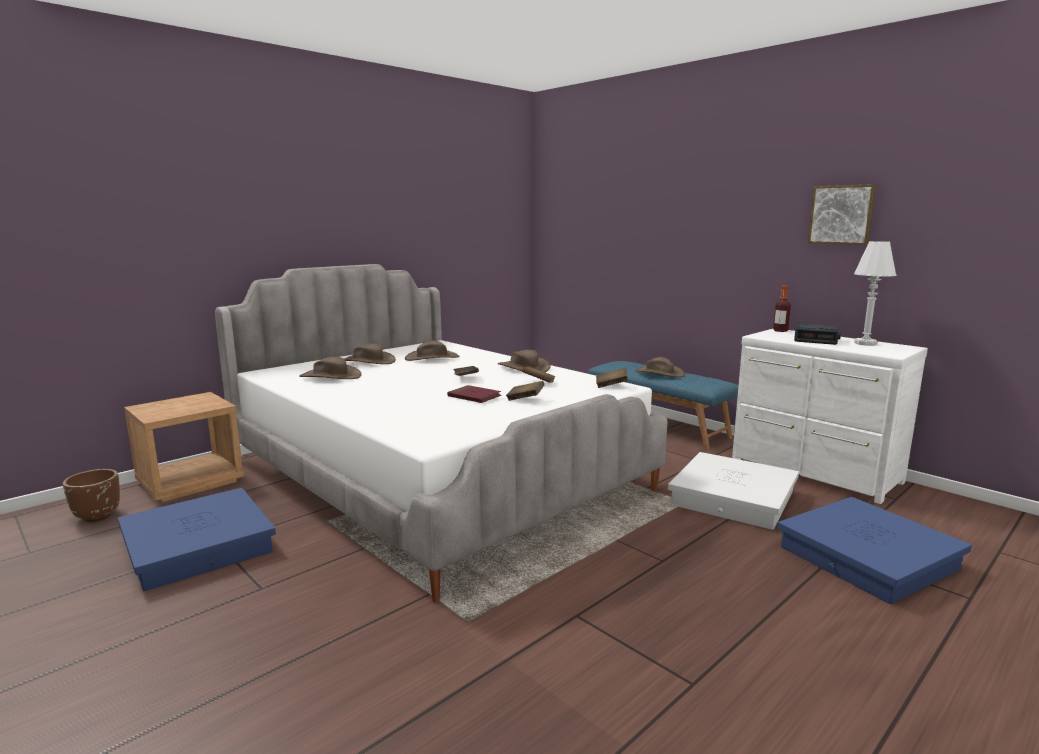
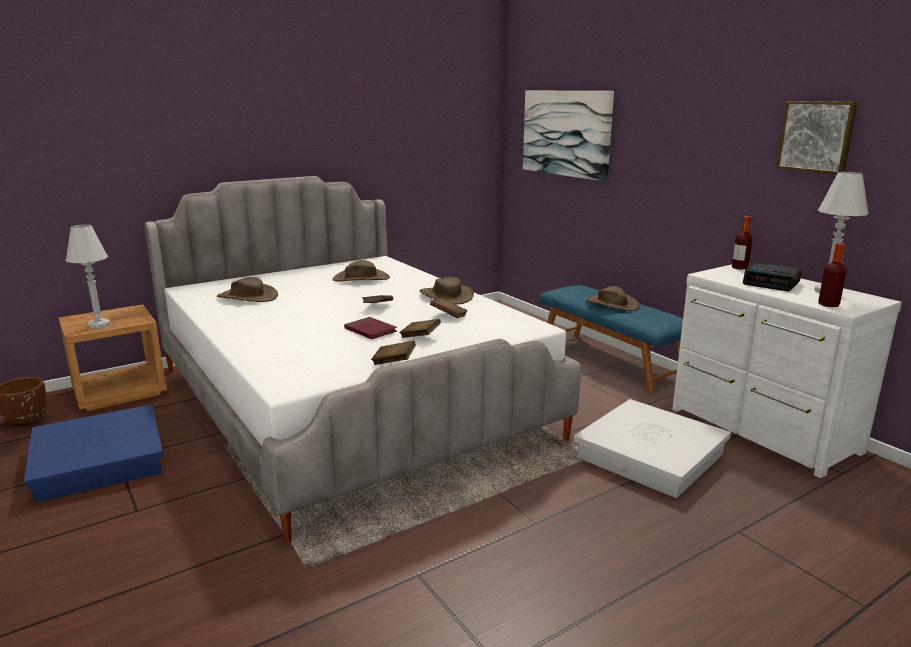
camera: 10 degrees right, 5 degrees up
brown hat [344,344,396,364] -> none
brown book [596,368,628,388] -> brown book moved to [371,340,416,365]
blue storage box [777,497,972,604] -> none
none -> white table lamp [65,224,111,329]
none -> picture [523,90,614,181]
none -> bottle [818,243,847,307]

